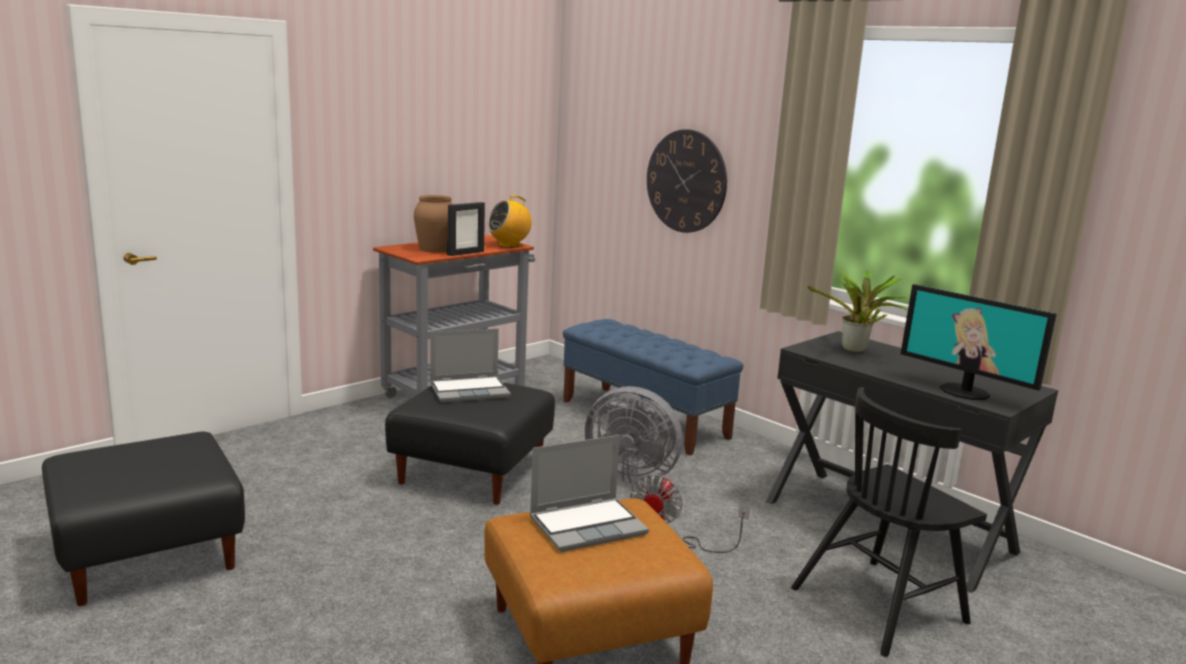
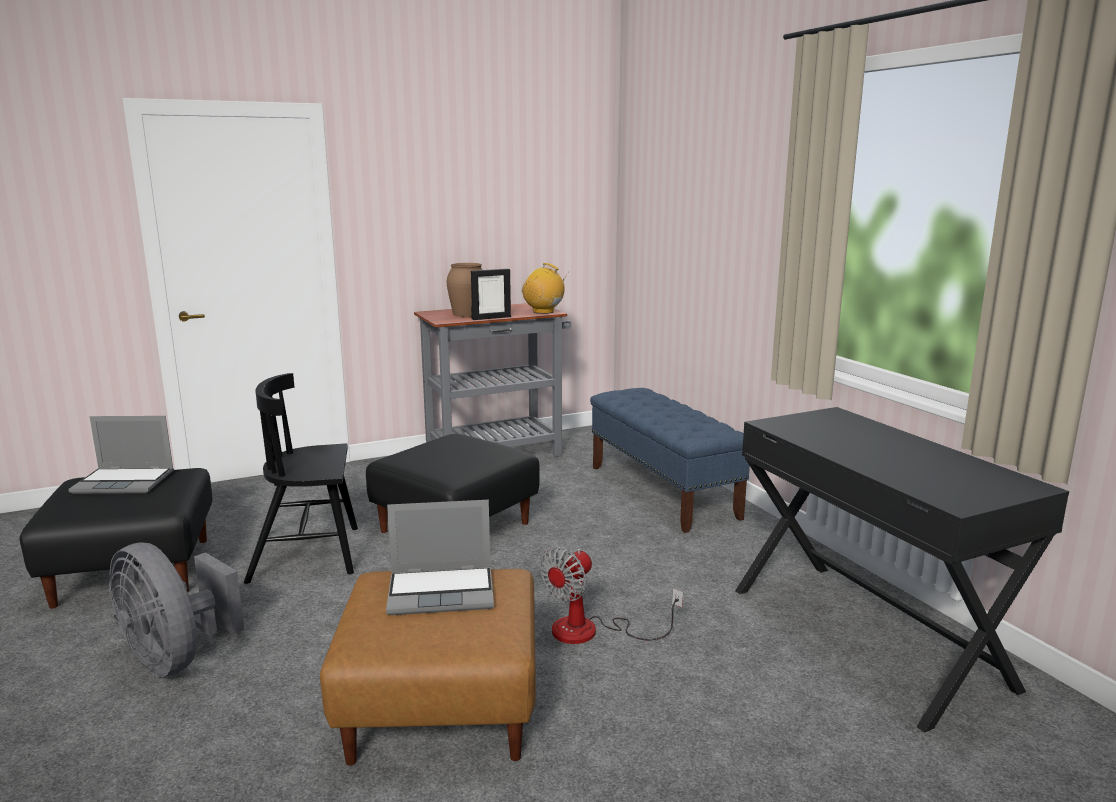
camera: 20 degrees right, 0 degrees up
laptop [430,328,511,403] -> laptop moved to [69,416,174,494]
radio [487,195,531,248] -> radio turned 45 degrees clockwise [522,263,568,314]
grey fan [585,386,683,484] -> grey fan moved to [109,542,244,677]
wall clock [647,129,727,233] -> none
black chair [791,387,987,657] -> black chair moved to [244,373,358,584]
potted plant [808,269,908,353] -> none
monitor [901,284,1057,400] -> none

